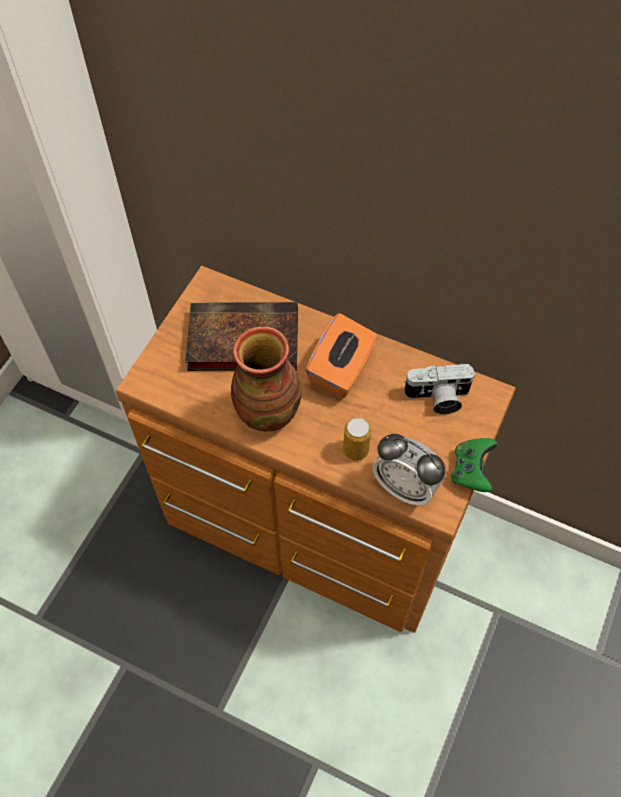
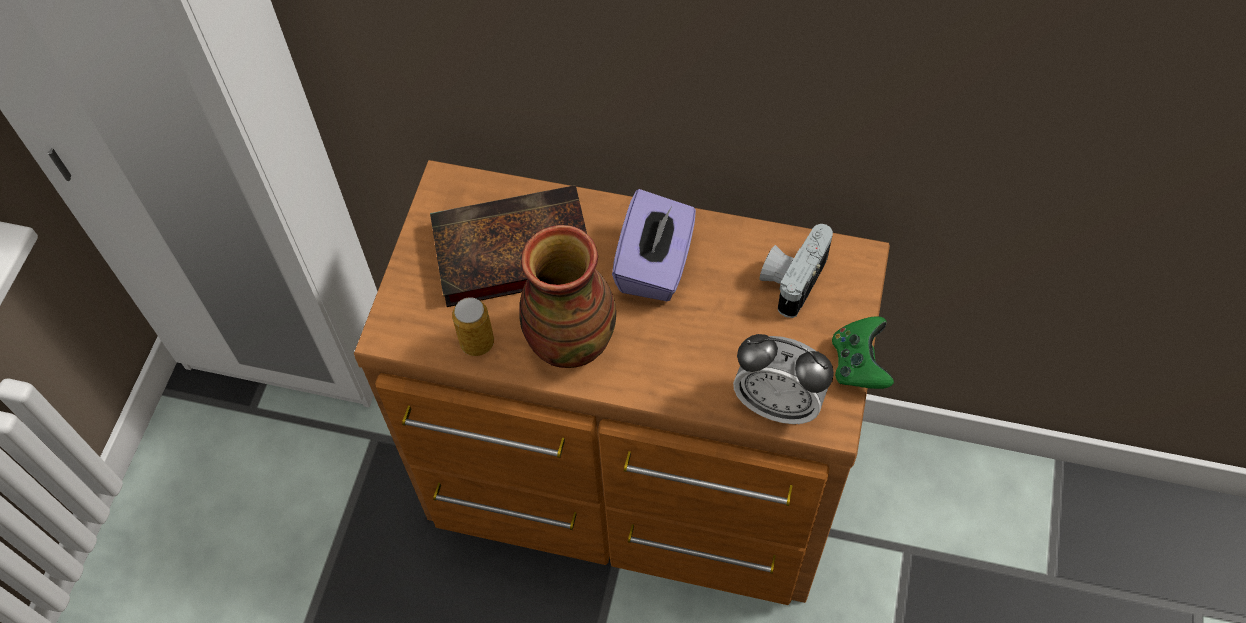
camera: 10 degrees left, 0 degrees up
orange tissue box [305,313,378,397] -> purple tissue box [612,189,696,301]
can [343,418,371,461] -> can moved to [452,297,494,356]
camera [404,363,475,415] -> camera turned 135 degrees clockwise [760,224,833,318]

